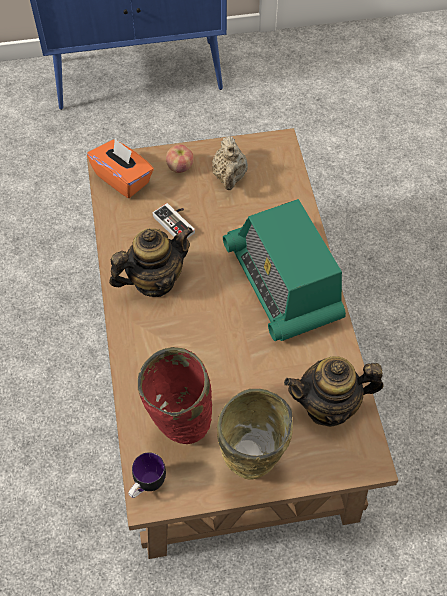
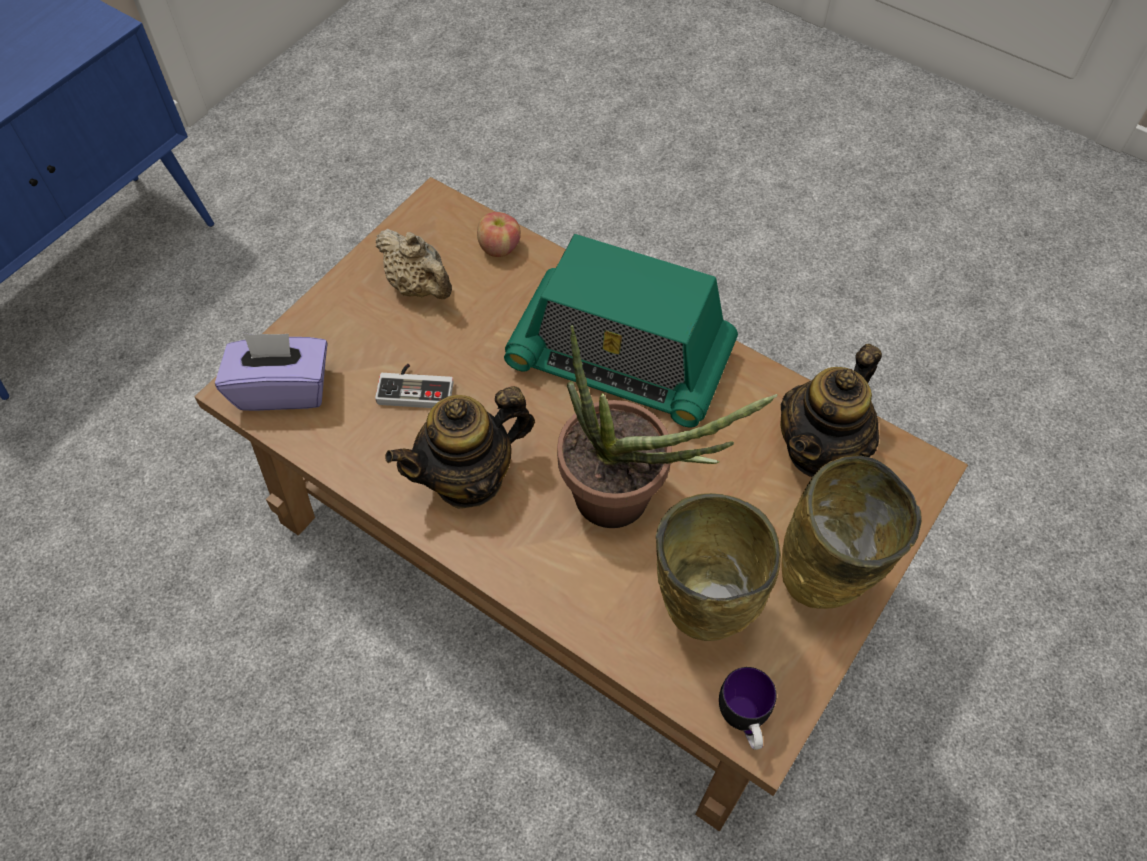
camera: 45 degrees left, 0 degrees up
orange tissue box [87,138,154,198] -> purple tissue box [215,333,328,411]
teapot [109,227,193,297] -> teapot turned 135 degrees counterclockwise [385,386,535,509]
red vase [138,347,212,444] -> beige vase [656,493,781,641]
apple [166,144,194,173] -> apple moved to [477,212,521,257]
none -> potted plant [557,325,778,528]

